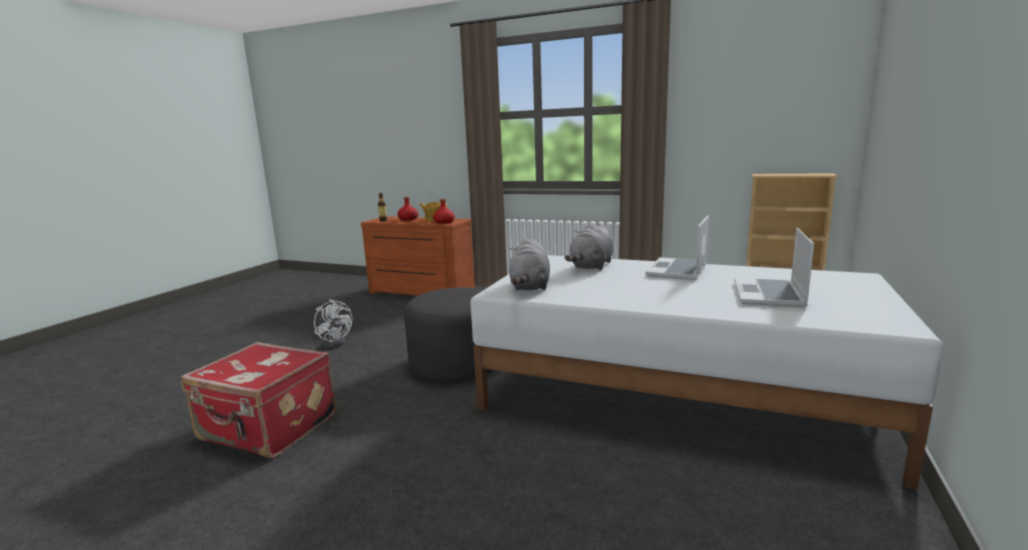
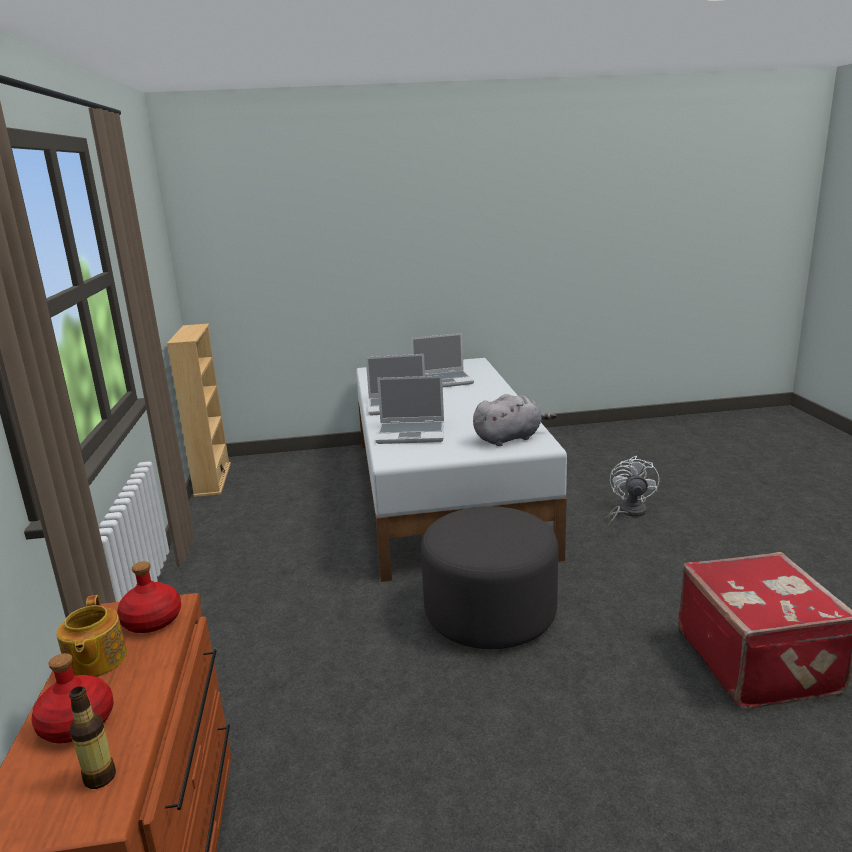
camera: 120 degrees left, 5 degrees up
white fan [314,299,352,348] -> white fan moved to [605,456,660,528]
grey plush toy [565,222,613,270] -> laptop [376,376,444,444]

